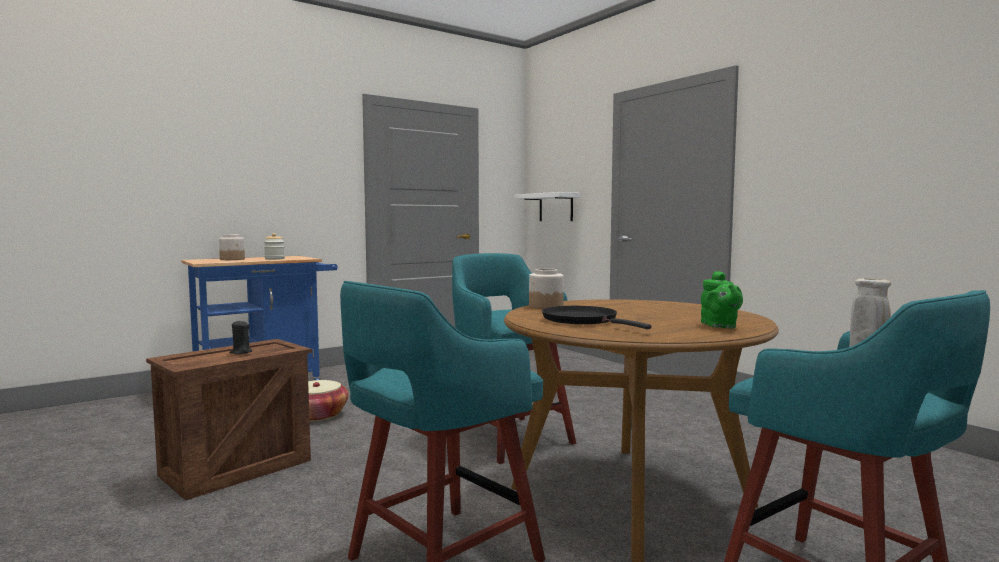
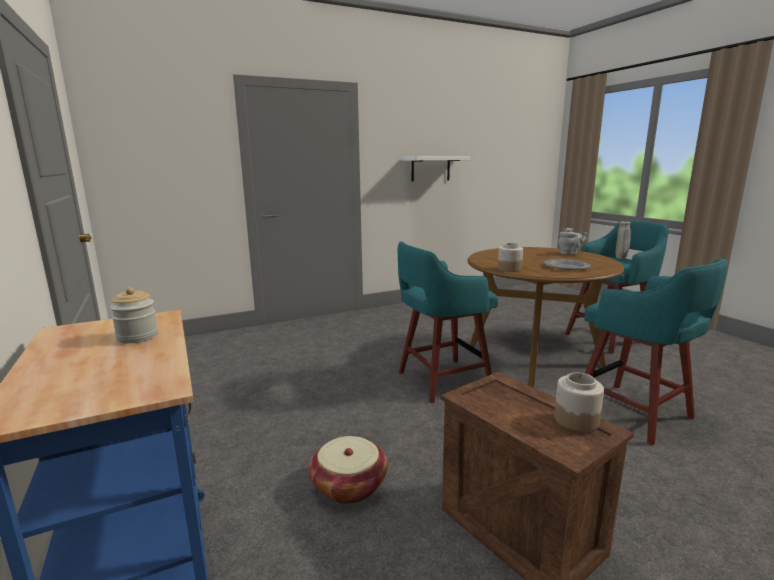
camera: 80 degrees left, 10 degrees up
jar [219,234,245,260] -> jar moved to [554,372,604,432]
black candle [229,321,252,354] -> none
white shelf [514,192,580,221] -> white shelf moved to [404,156,470,182]
black frying pan [542,306,651,329] -> grey plate [544,259,591,270]
green teapot [701,271,743,329] -> grey teapot [558,228,588,254]

